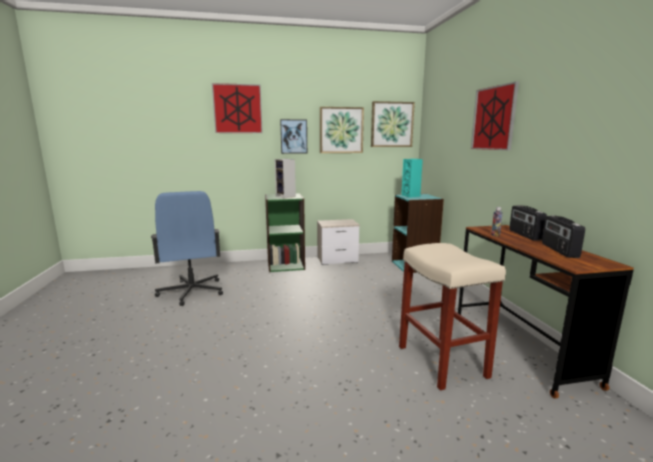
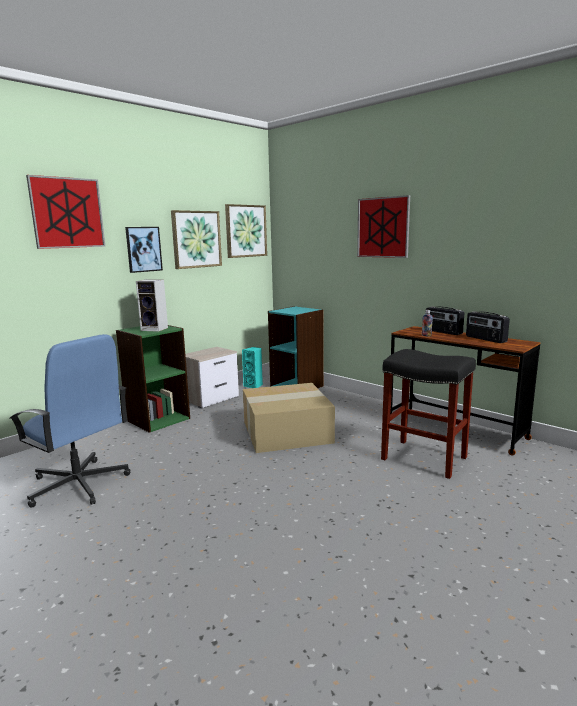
camera: 35 degrees left, 0 degrees up
beige stool [399,243,506,390] -> black stool [381,349,476,479]
turquoise speaker [401,159,423,198] -> turquoise speaker moved to [242,347,263,388]
none -> cardboard box [243,383,335,453]

